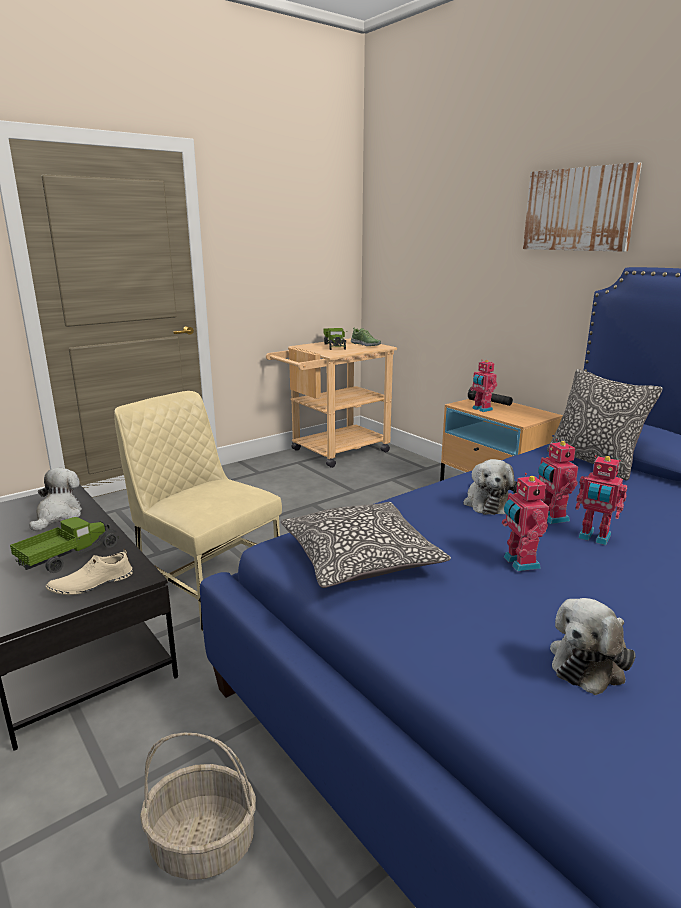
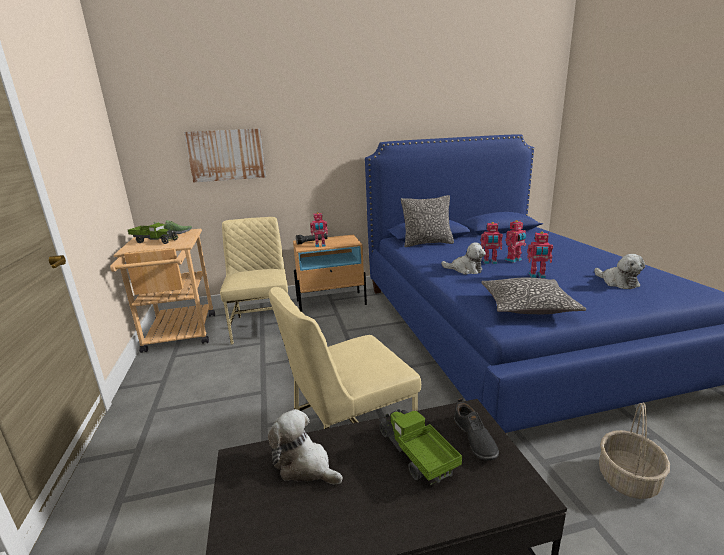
camera: 65 degrees left, 0 degrees up
beige shoe [46,549,133,595] -> black shoe [454,398,499,461]
picture [523,162,642,252] -> picture moved to [184,129,266,183]
none -> beige chair [220,217,288,344]

